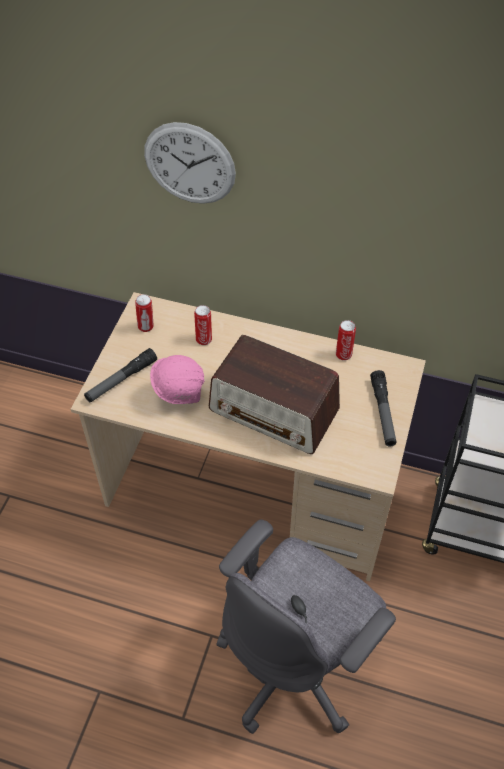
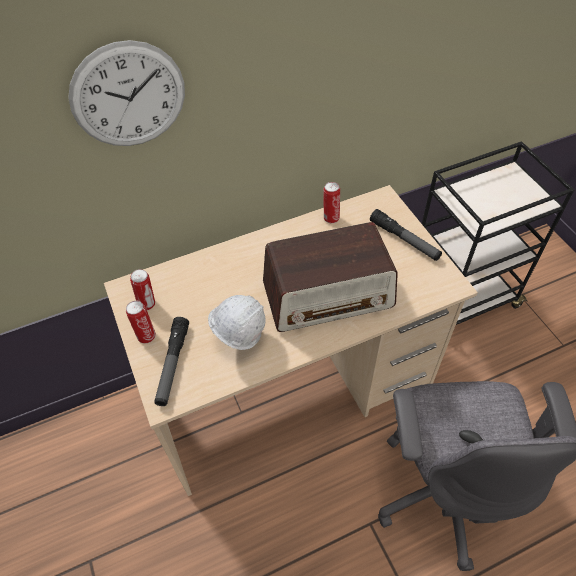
camera: 40 degrees left, 0 degrees up
pink hard hat [150,355,205,404] -> white hard hat [208,295,266,350]
can [194,305,212,345] -> can moved to [126,301,156,344]

